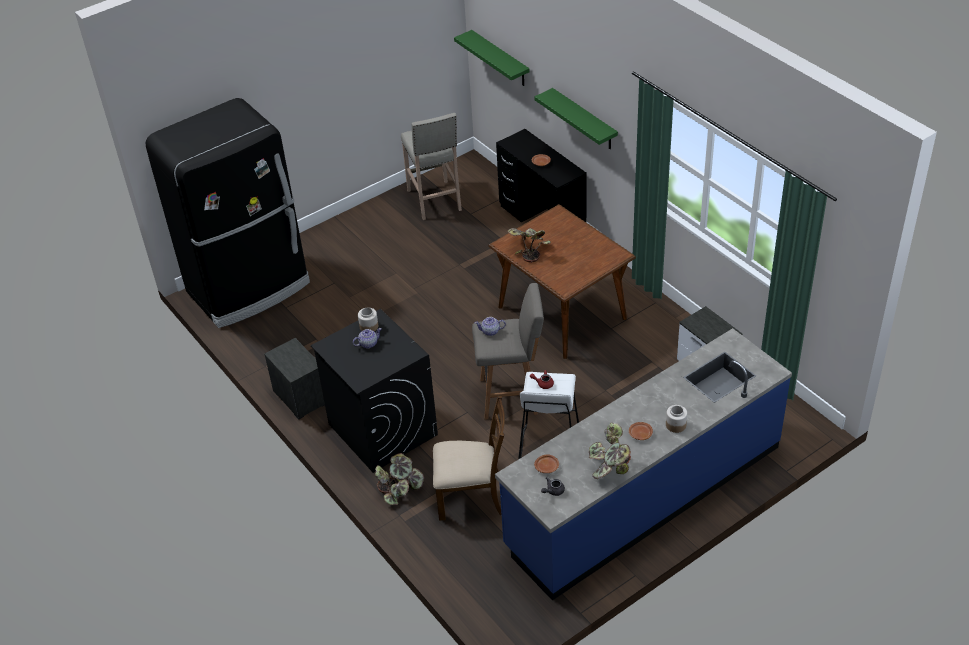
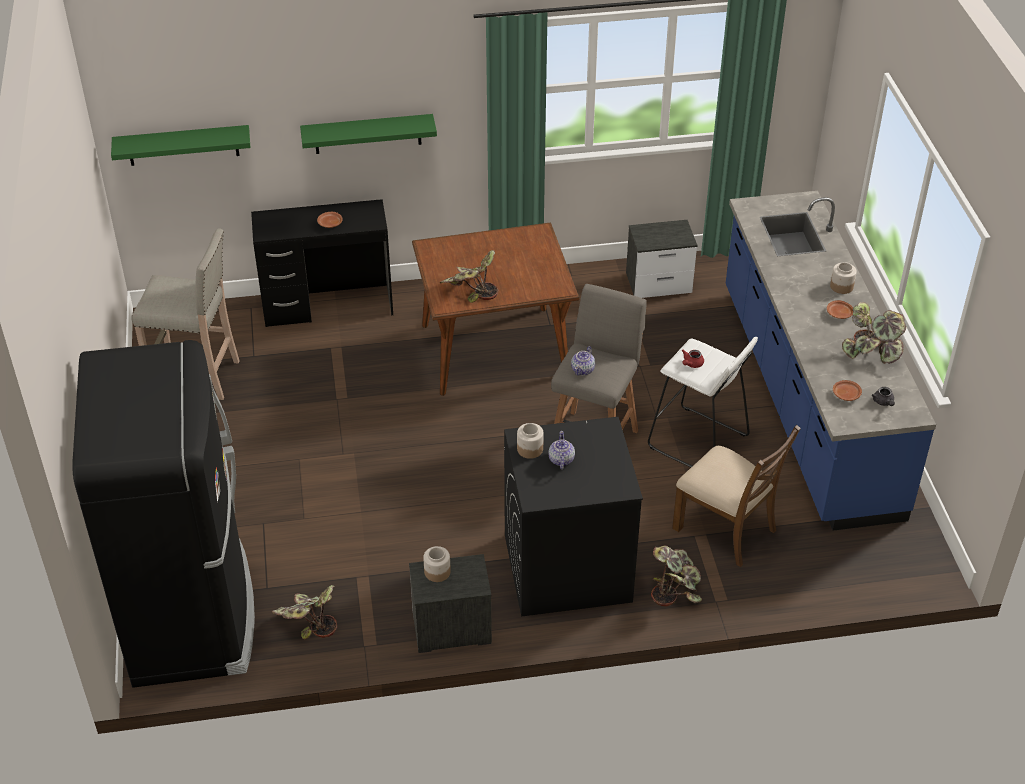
camera: 65 degrees left, 0 degrees up
brown chair [433,395,505,521] -> brown chair turned 105 degrees clockwise [672,425,801,567]
none -> potted plant [272,585,337,639]
none -> jar [423,546,451,582]

